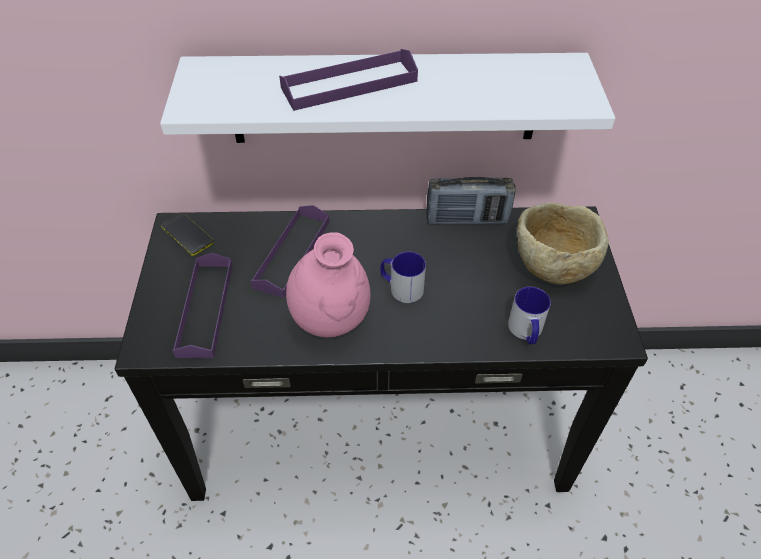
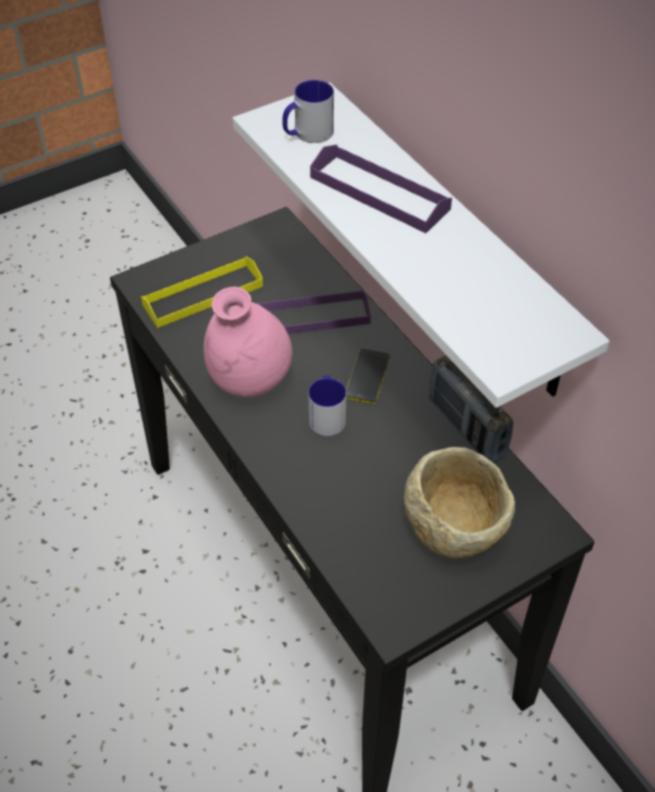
camera: 60 degrees right, 0 degrees up
phone [161,213,214,256] -> phone moved to [346,349,390,404]
purple tray [173,253,233,358] -> yellow tray [141,256,263,328]
mug [508,287,551,344] -> mug moved to [282,80,334,143]

